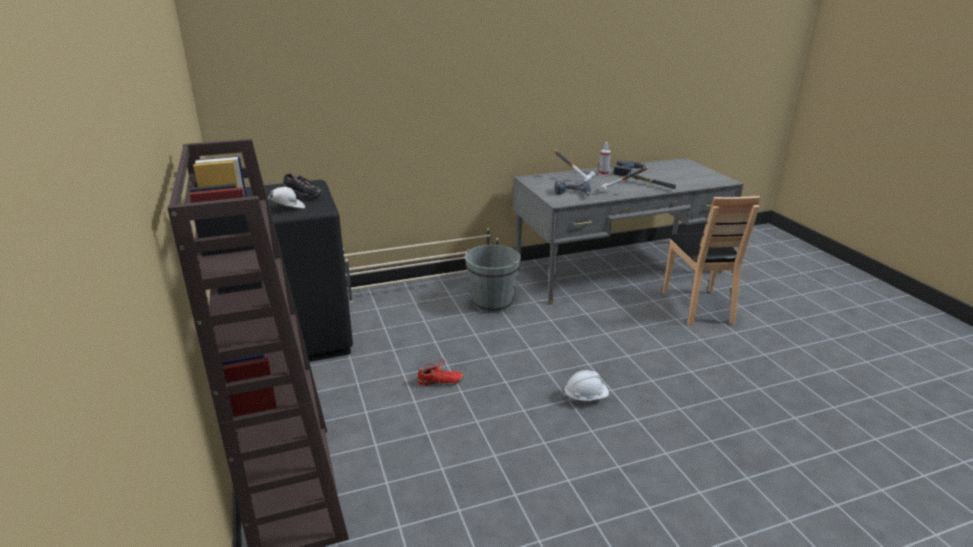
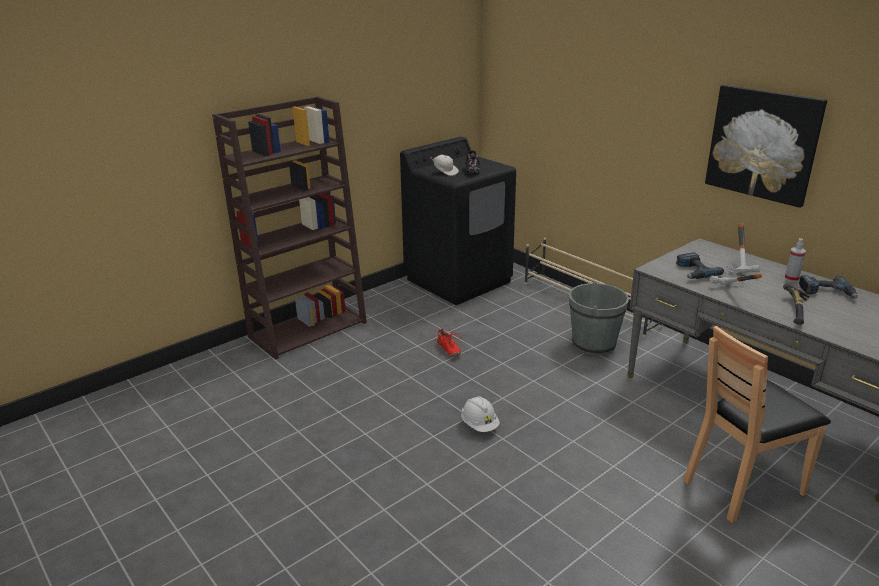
camera: 70 degrees right, 0 degrees up
none -> picture [705,85,827,208]

